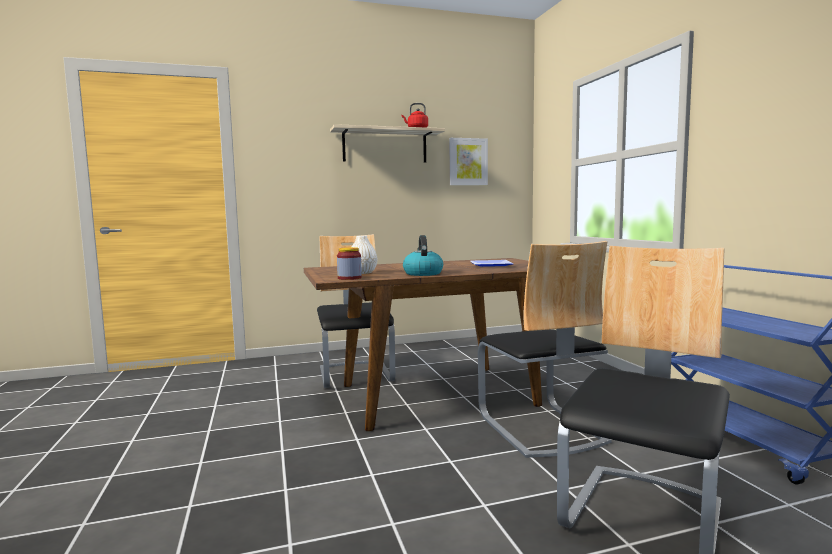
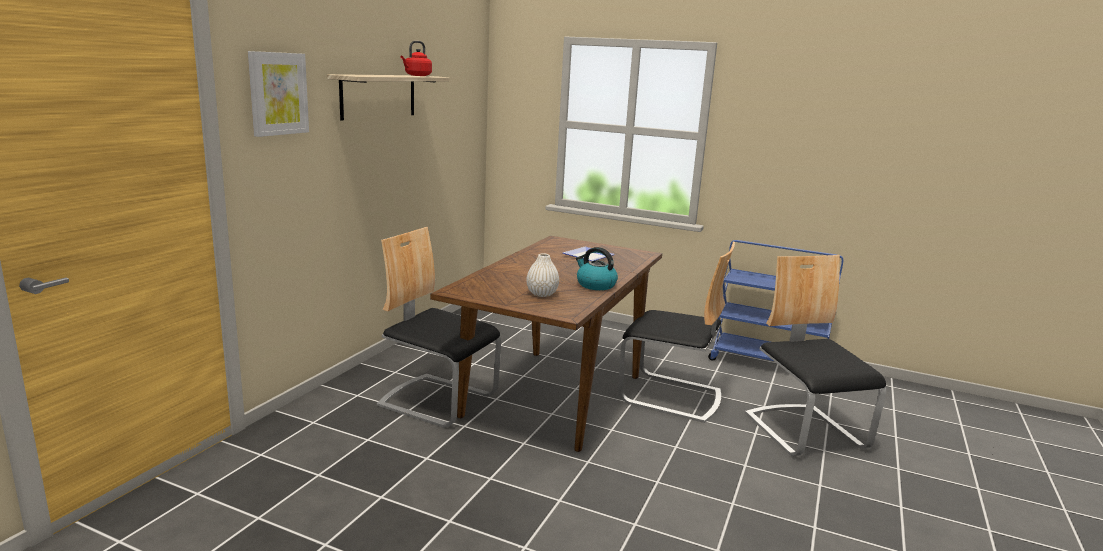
camera: 50 degrees left, 10 degrees up
jar [337,247,362,280] -> none
picture [449,138,488,185] -> picture moved to [248,51,309,137]

